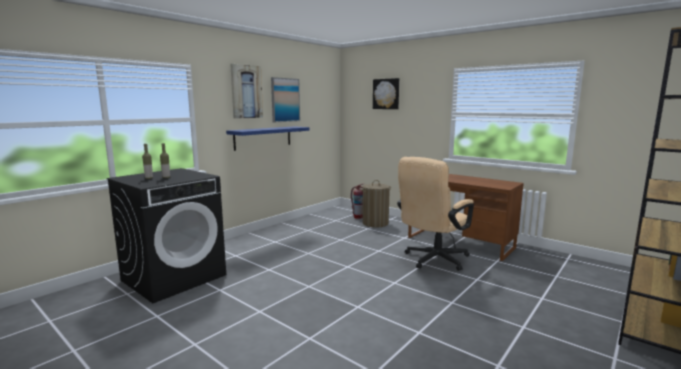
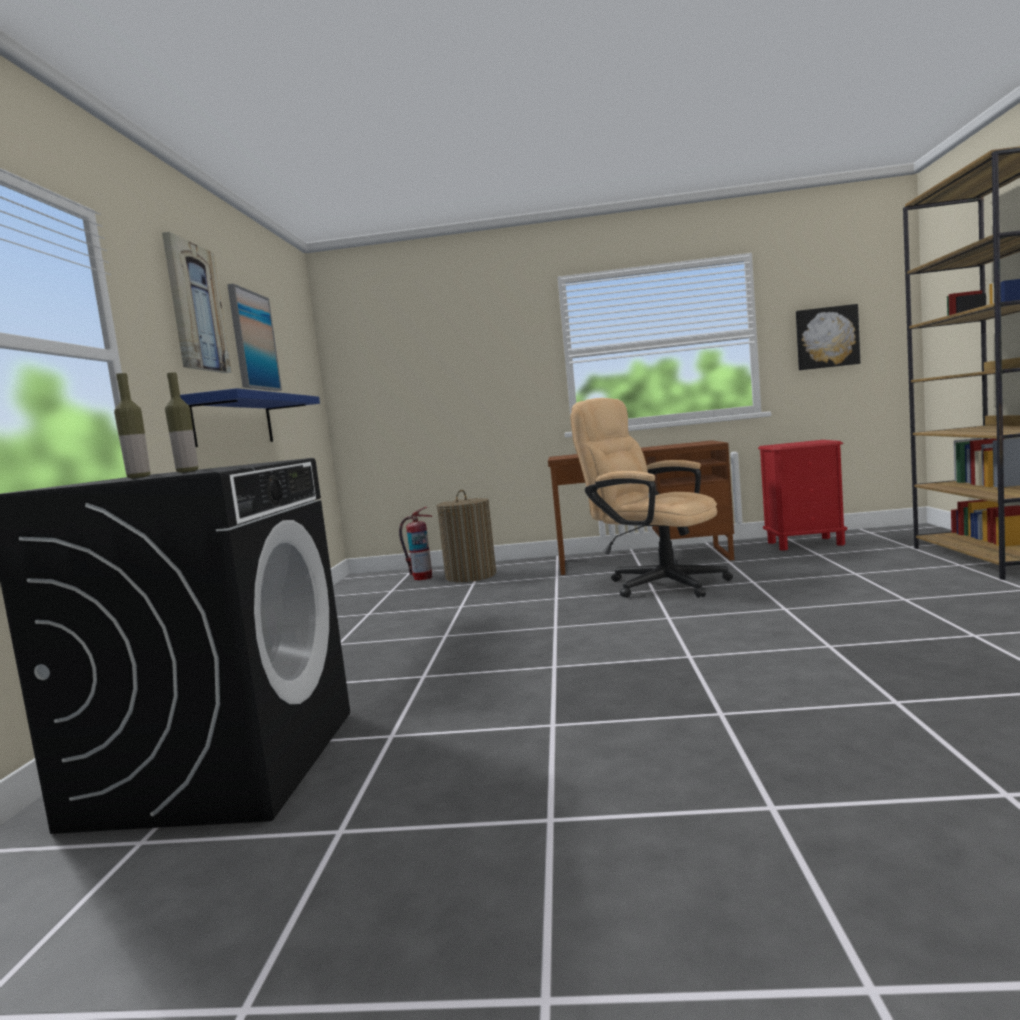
camera: 35 degrees left, 5 degrees down
picture [373,78,399,109] -> picture moved to [796,304,860,370]
beige office chair [397,157,474,271] -> beige office chair turned 120 degrees clockwise [570,398,733,598]
none -> red nightstand [758,440,847,551]

